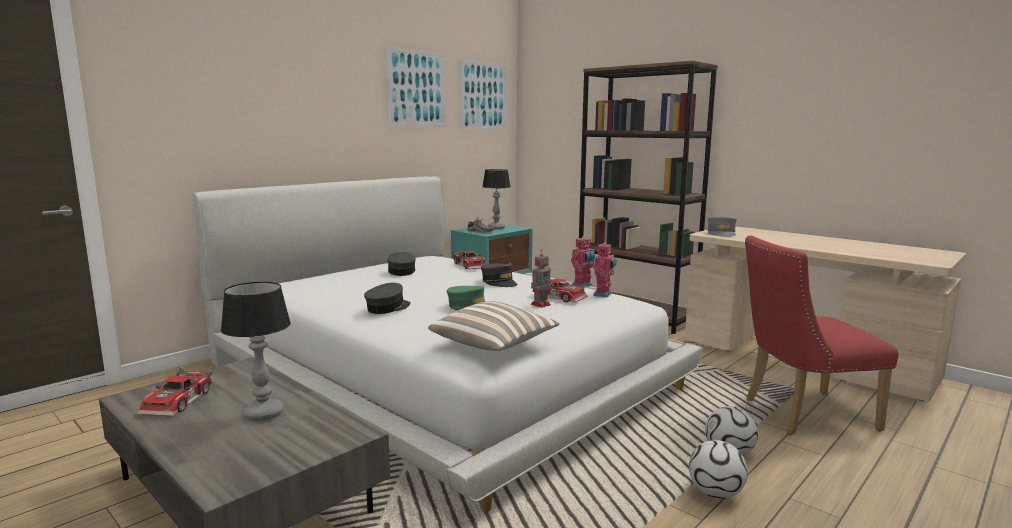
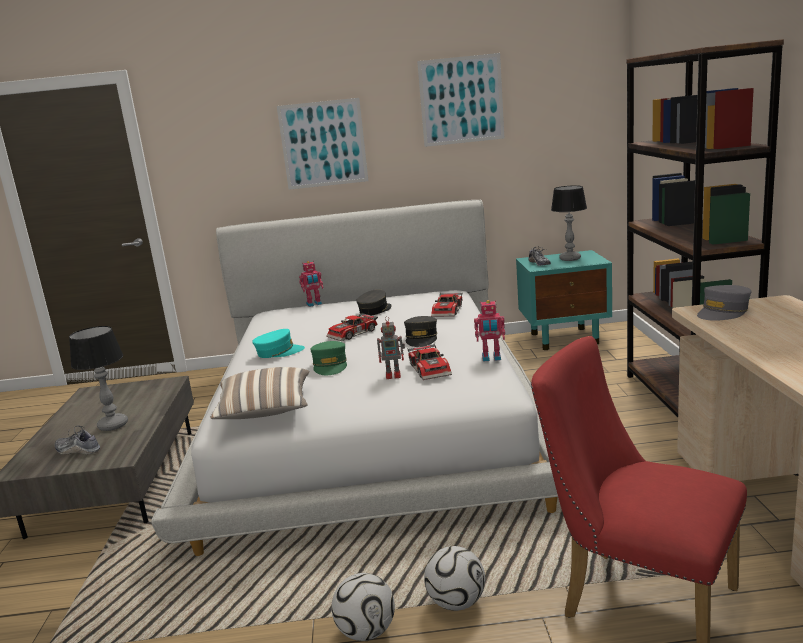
camera: 45 degrees right, 5 degrees up
toy car [137,370,212,417] -> toy car moved to [326,313,378,341]
grey cap [364,283,411,314] -> turquoise cap [252,329,305,358]
picture [459,59,507,130] -> picture moved to [277,98,368,190]
toy robot [593,242,617,297] -> toy robot moved to [299,261,324,307]
none -> shoe [55,425,100,455]

